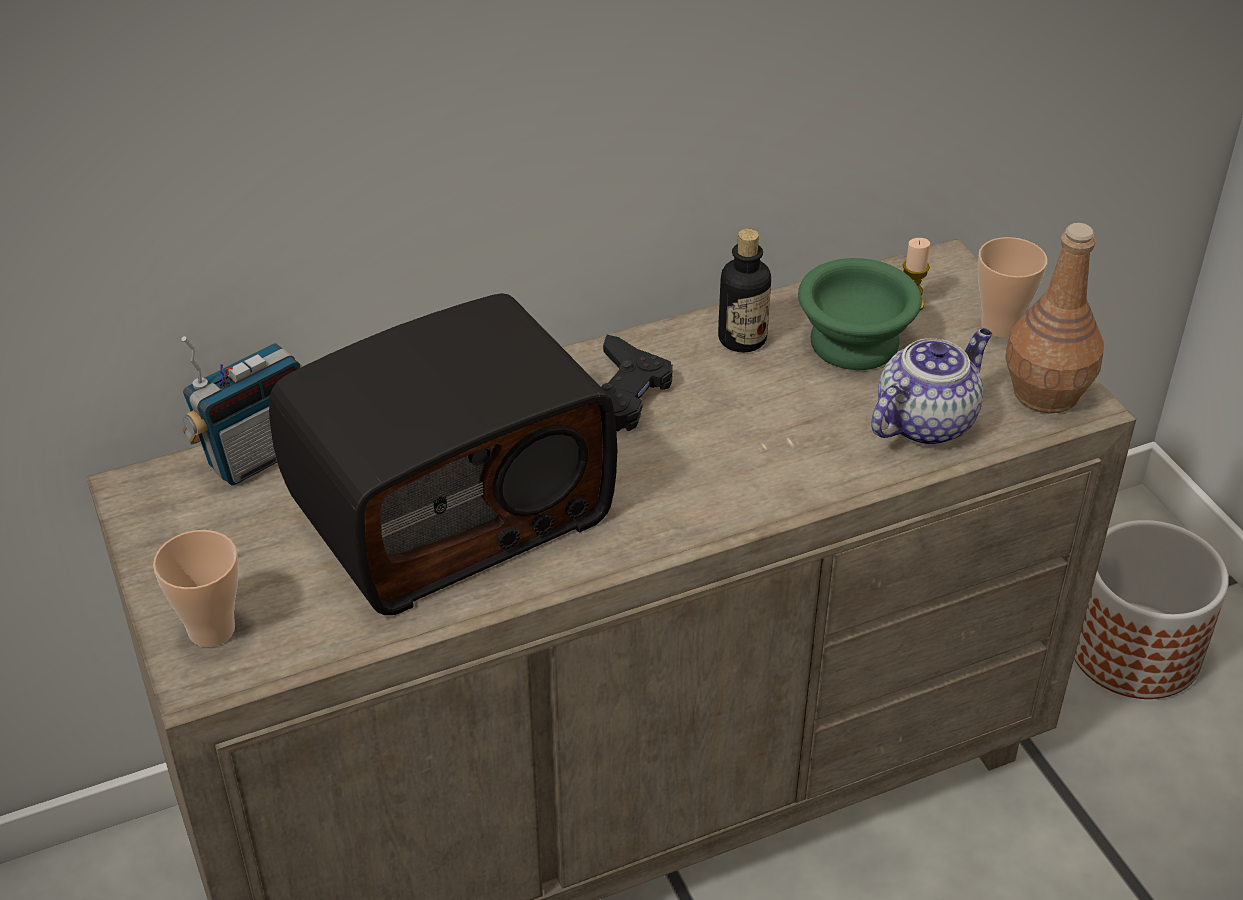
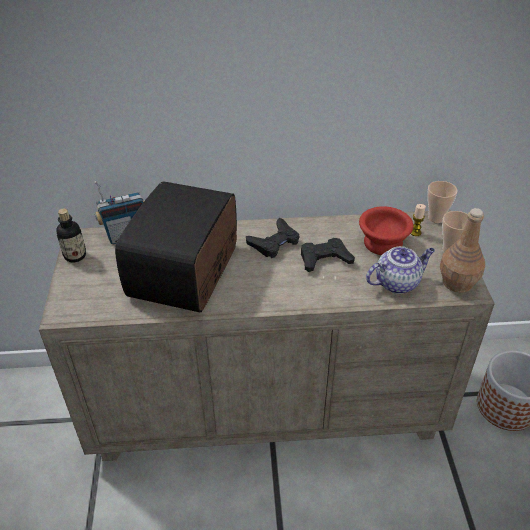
camera: 20 degrees right, 0 degrees up
cup [153,530,239,647] -> cup moved to [427,181,458,223]
radio [269,293,617,615] -> radio turned 120 degrees clockwise [115,181,237,312]
bottle [718,229,771,353] -> bottle moved to [56,208,86,263]
green bowl [798,258,922,370] -> red bowl [359,206,413,255]
none -> black game controller [301,238,355,272]

